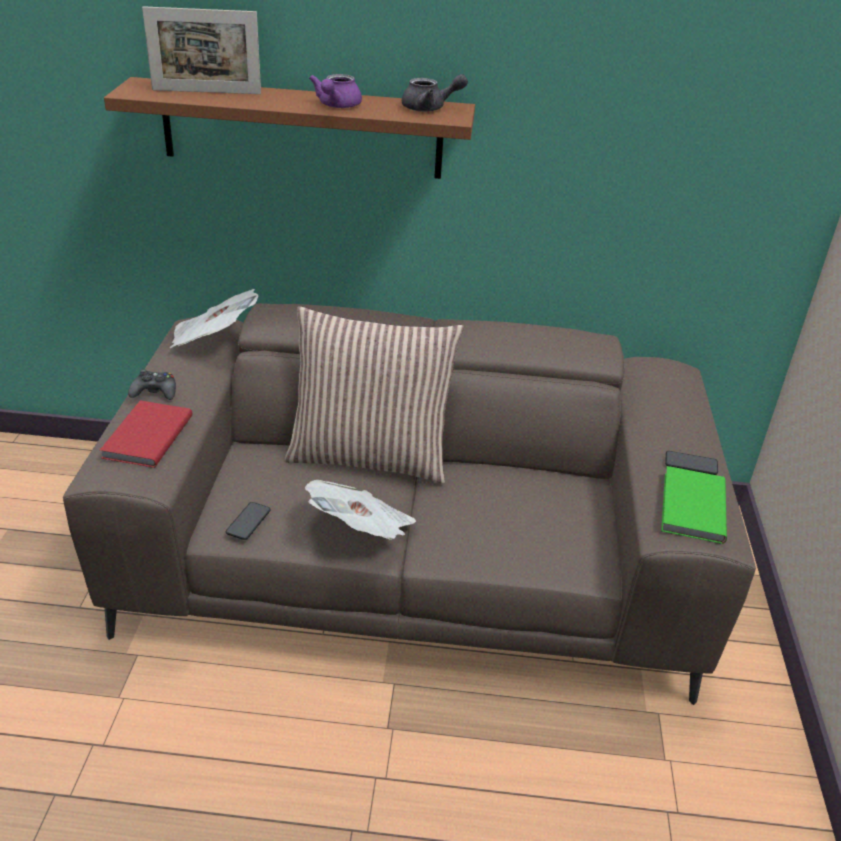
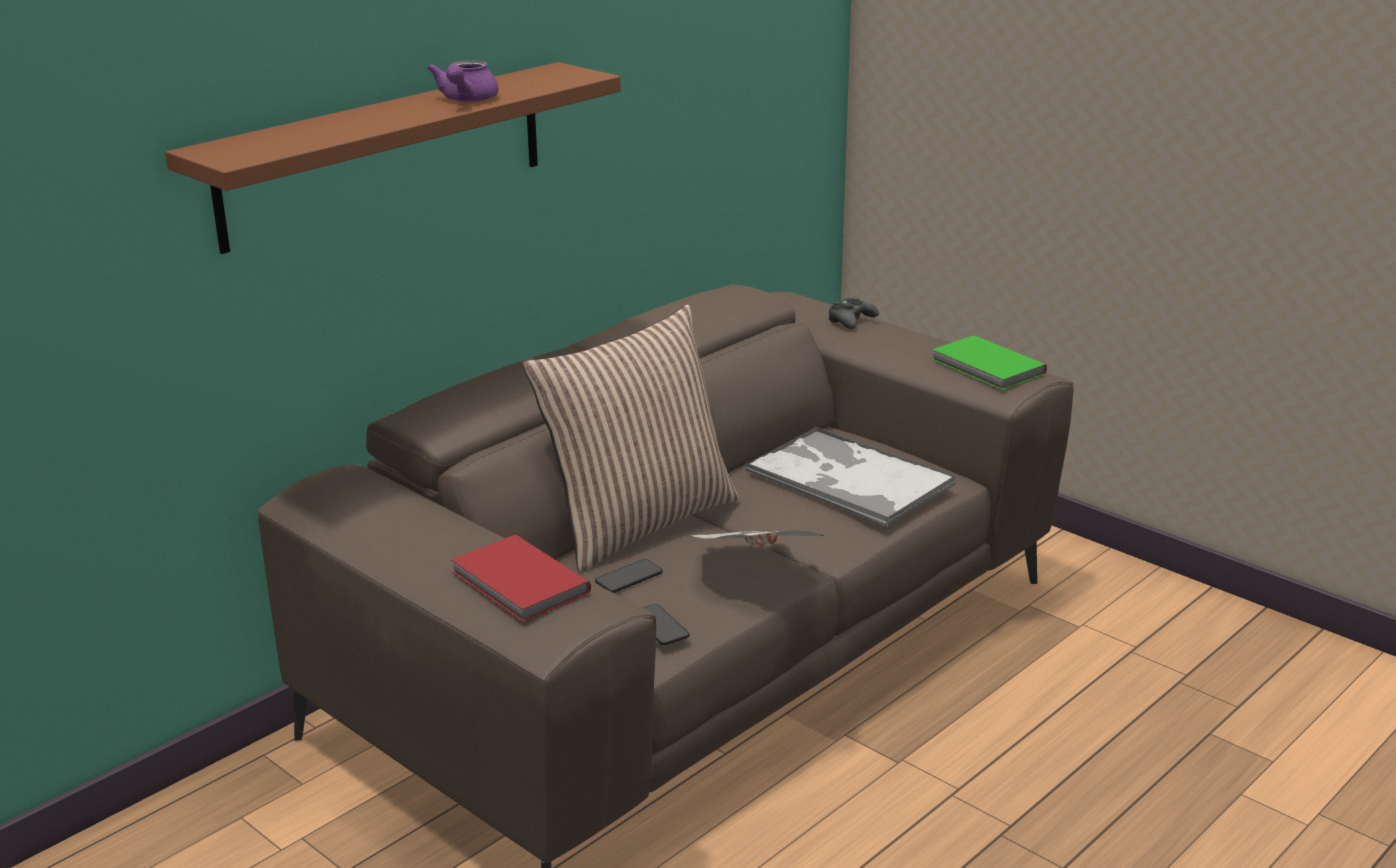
camera: 50 degrees left, 10 degrees down
black game controller [128,369,176,400] -> black game controller moved to [828,297,879,329]
picture frame [142,6,261,94] -> none
newspaper [170,289,258,348] -> none
purple teapot [309,74,362,108] -> purple teapot turned 45 degrees clockwise [427,60,498,102]
grey teapot [402,74,468,112] -> none
phone [665,451,718,475] -> phone moved to [595,559,663,593]
none -> tray [745,426,956,527]

